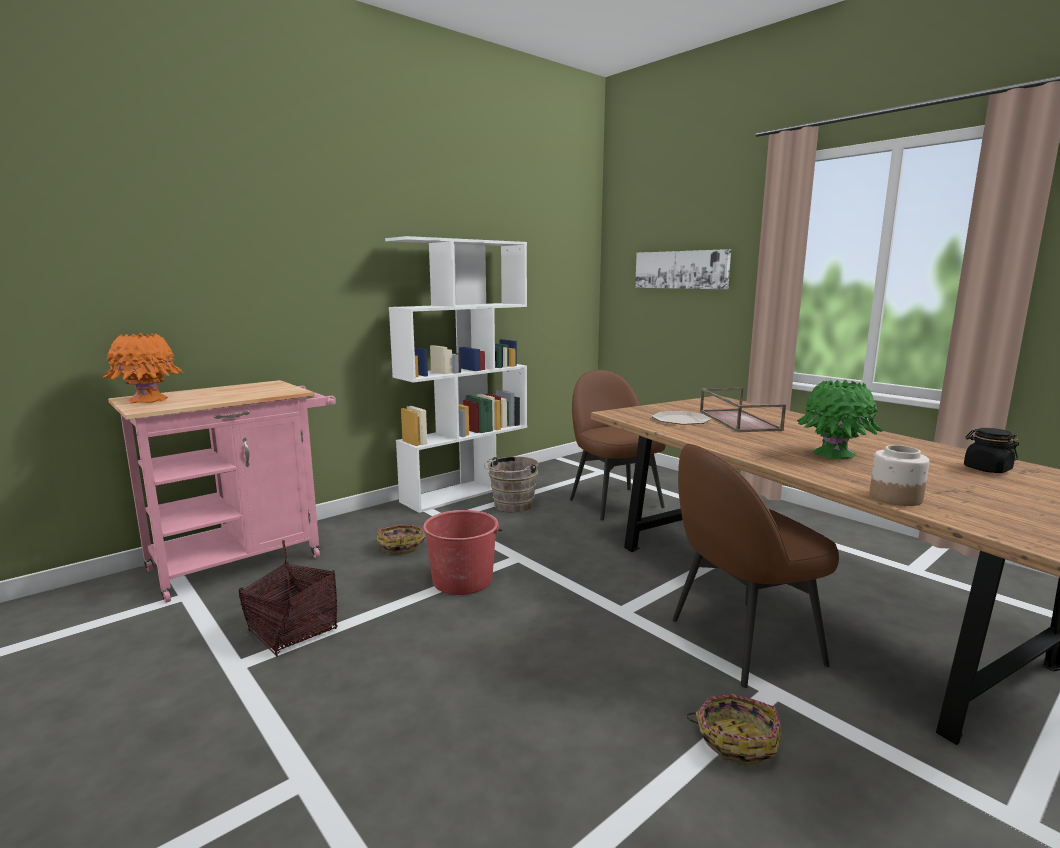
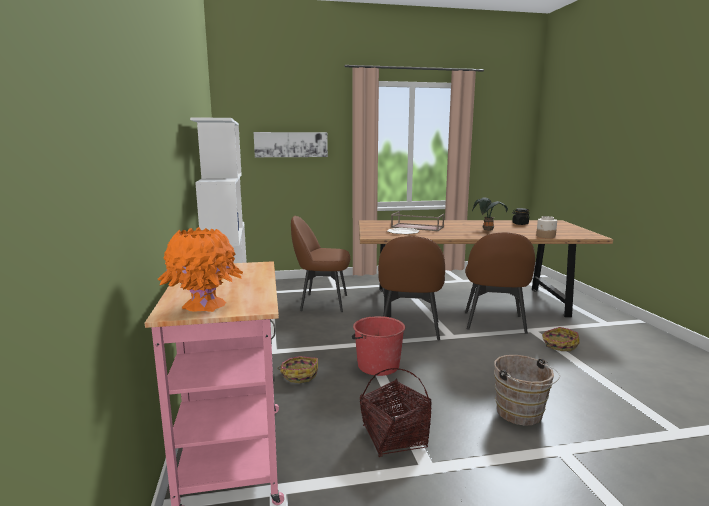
camera: 60 degrees left, 0 degrees up
brown bucket [484,457,539,513] -> brown bucket moved to [494,355,560,426]
green vase [797,380,883,459] -> potted plant [472,197,508,230]
none -> brown chair [378,236,445,340]

